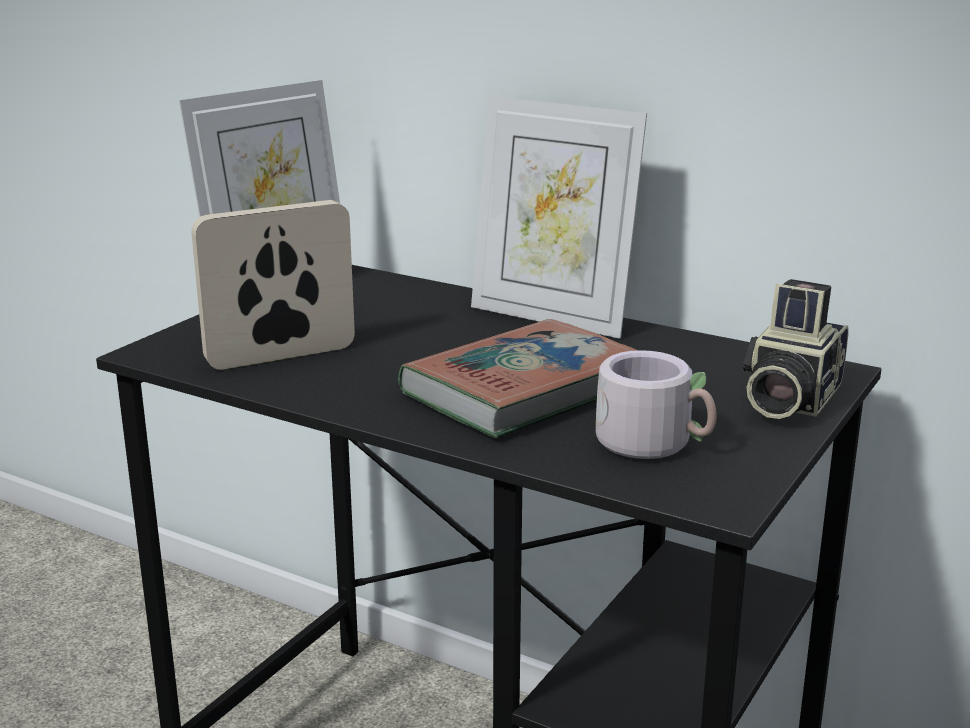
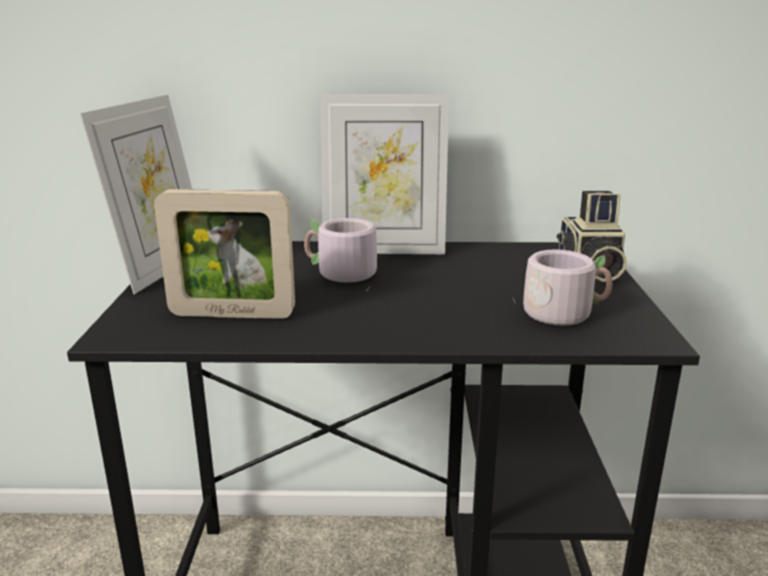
camera: 30 degrees left, 0 degrees up
picture frame [191,200,355,370] -> picture frame turned 120 degrees counterclockwise [154,189,295,319]
book [398,319,638,438] -> none
none -> grey mug [304,218,377,291]

